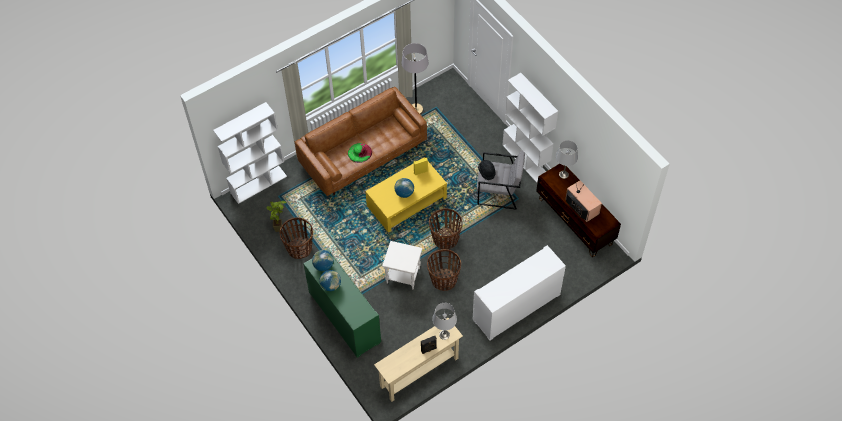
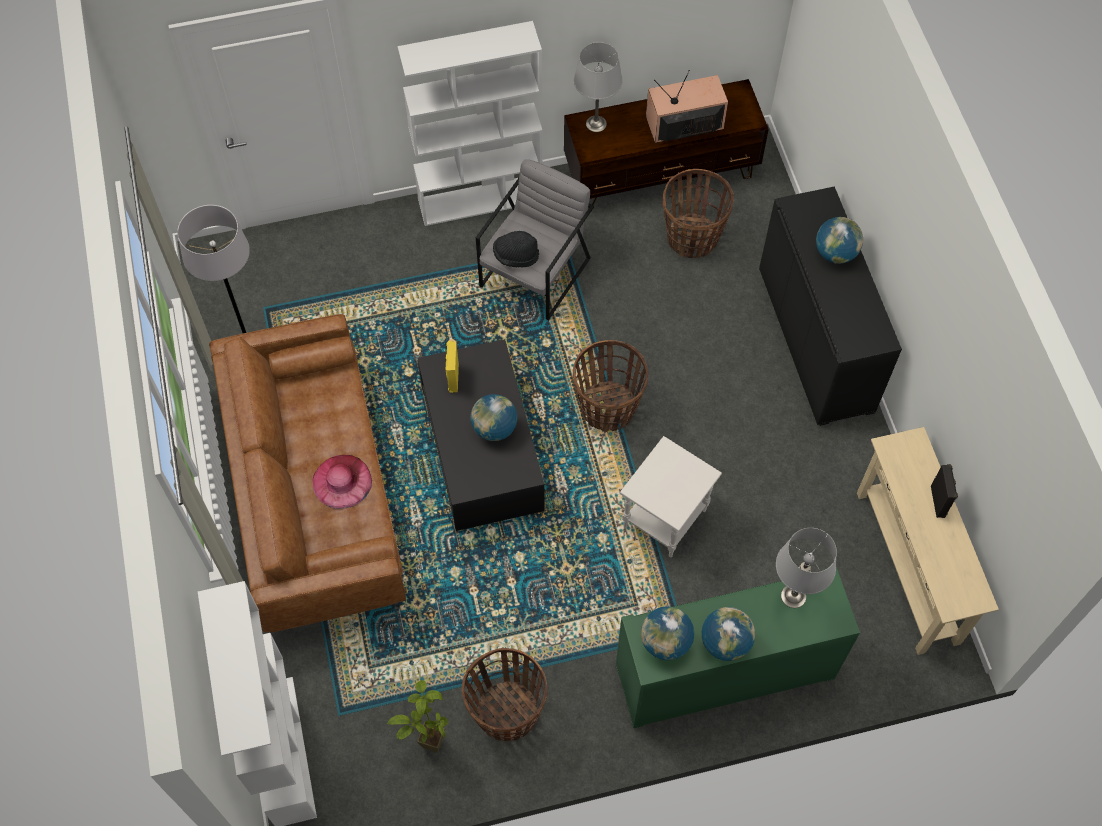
camera: 70 degrees left, 5 degrees up
green hat [348,143,372,163] -> pink hat [312,455,372,509]
yellow coffee table [365,157,447,233] -> black coffee table [417,339,545,531]
basket [427,249,461,291] -> basket moved to [663,169,734,258]
grey table lamp [432,303,457,340] -> grey table lamp moved to [776,528,837,608]
white cabinet [473,245,566,341] -> black cabinet [759,186,902,426]
none -> globe [816,217,863,264]

